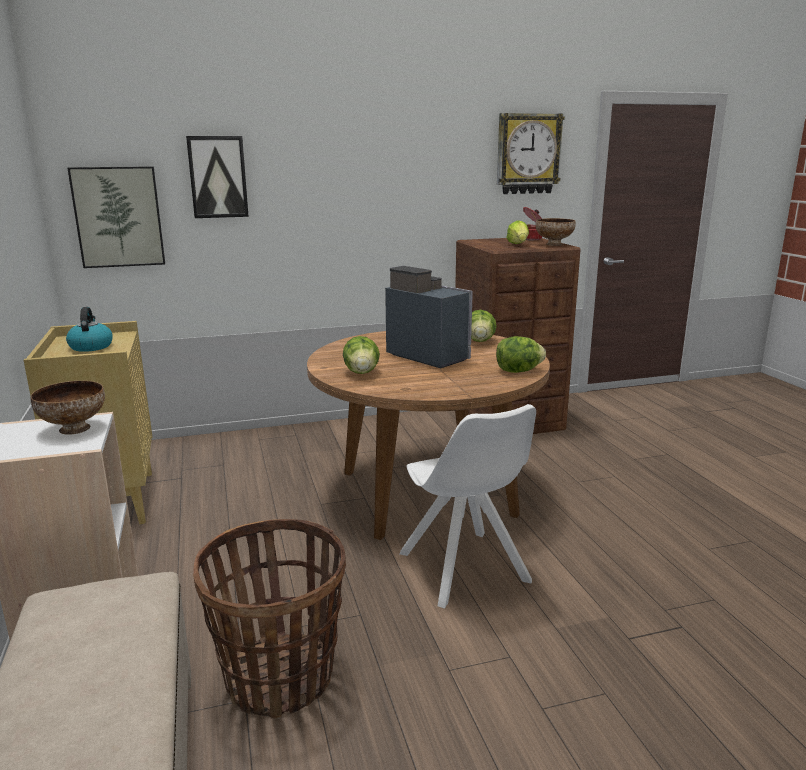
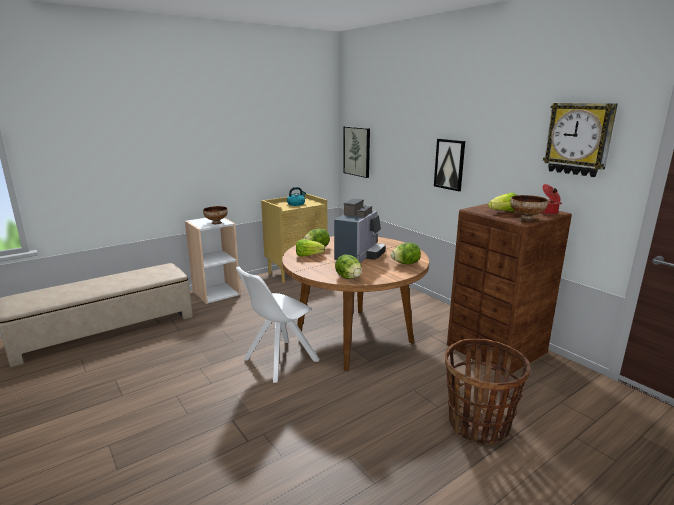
camera: 70 degrees right, 0 degrees up
picture [186,136,249,218] -> picture moved to [434,139,465,191]
basket [193,519,346,719] -> basket moved to [445,339,530,444]
none -> lettuce [296,239,325,257]

